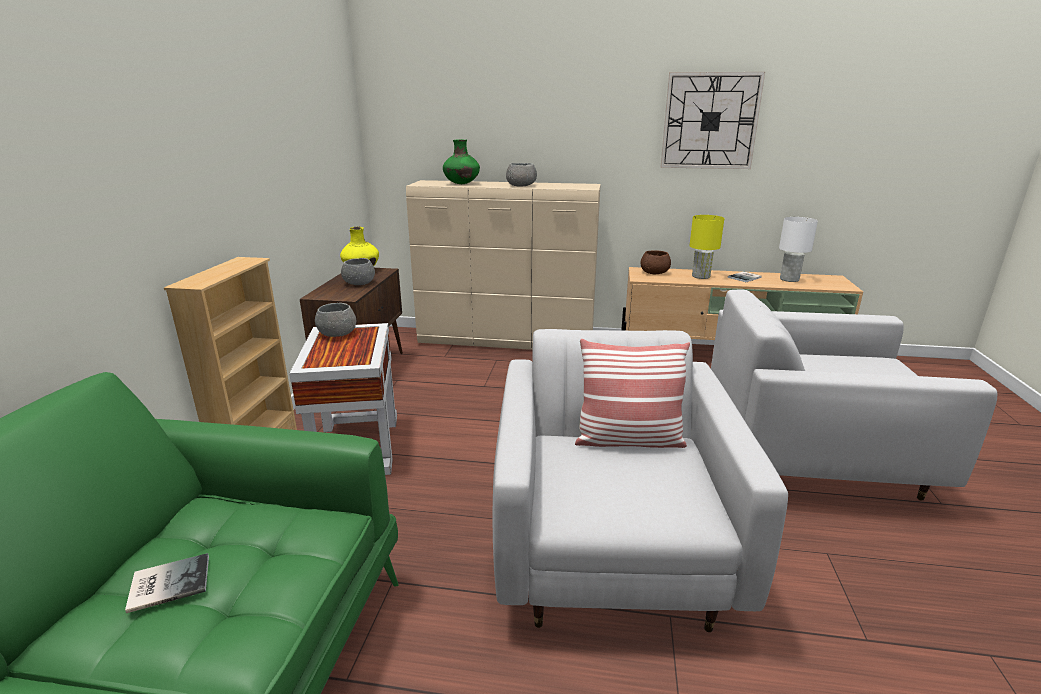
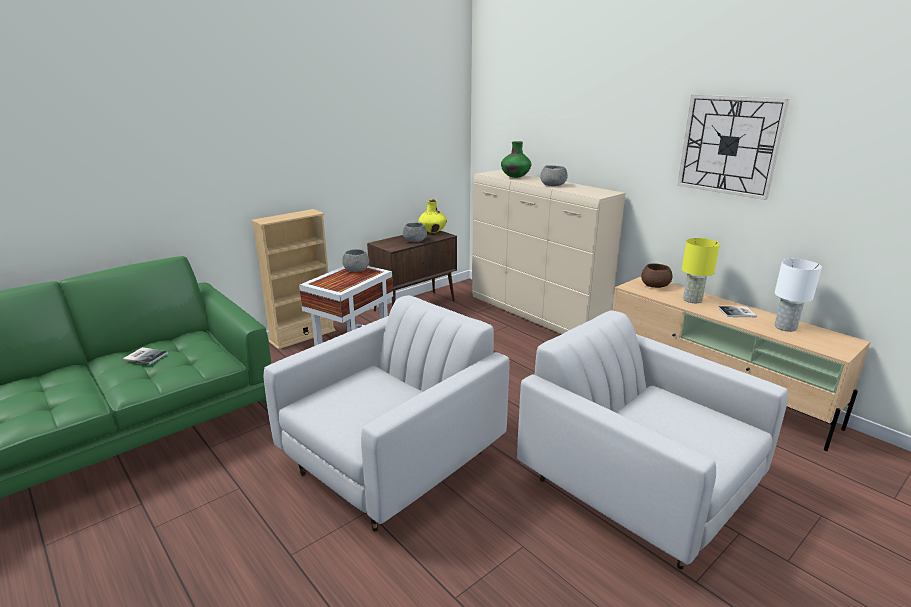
camera: 40 degrees right, 0 degrees up
pillow [575,339,690,448] -> none

